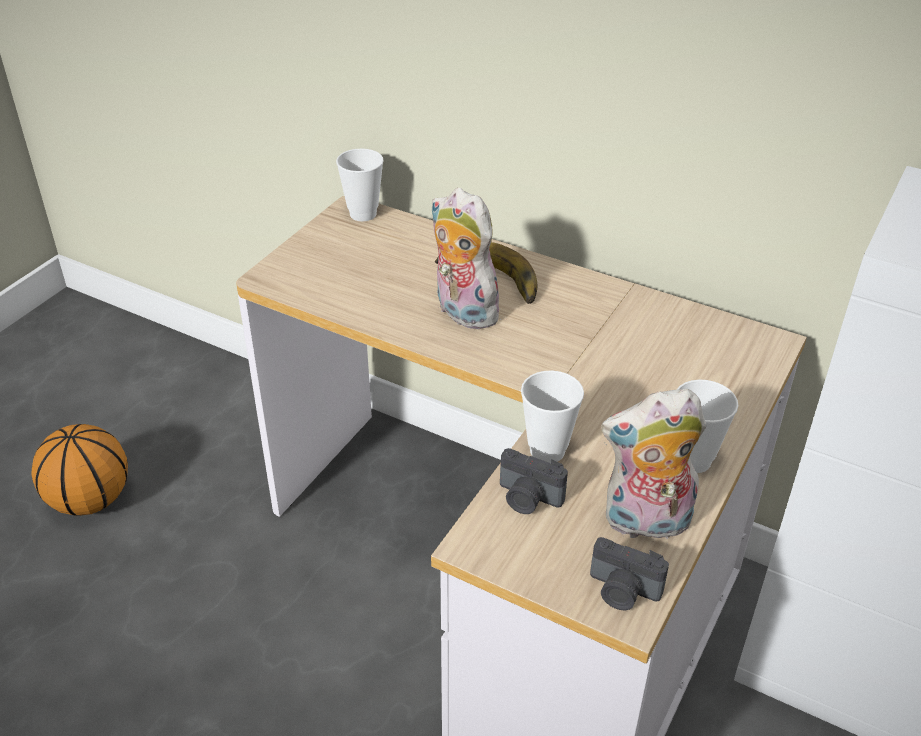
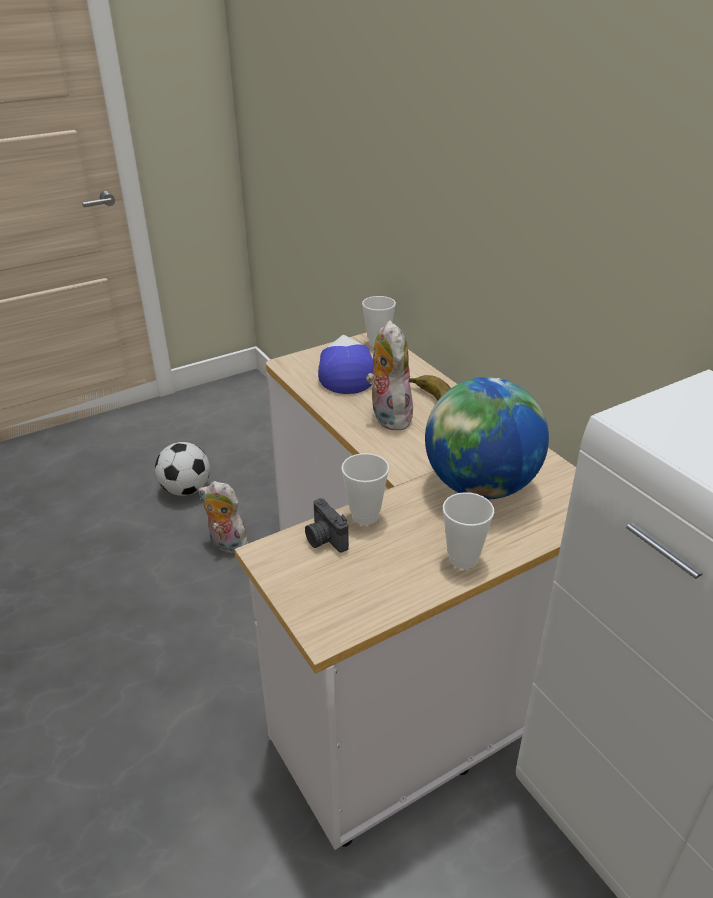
camera: 30 degrees right, 5 degrees down
basketball [31,424,128,516] -> football [155,442,210,496]
camera [590,537,669,610] -> none
plush toy [601,389,706,545] -> plush toy moved to [199,481,248,554]
none -> cap [318,335,374,394]
none -> globe [425,377,549,500]

